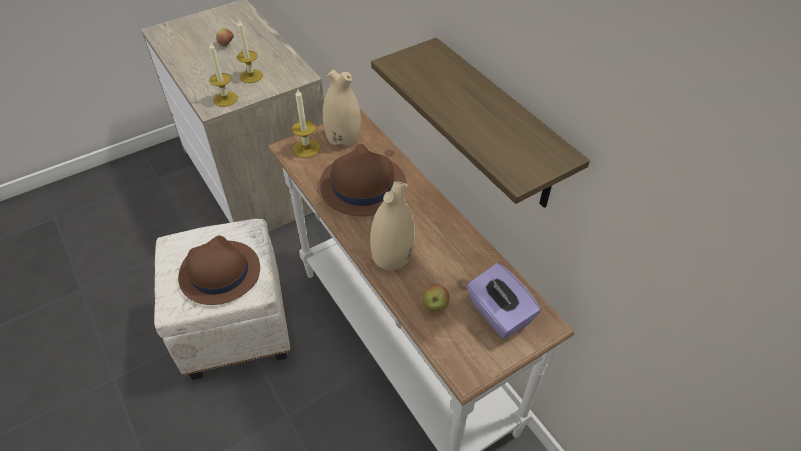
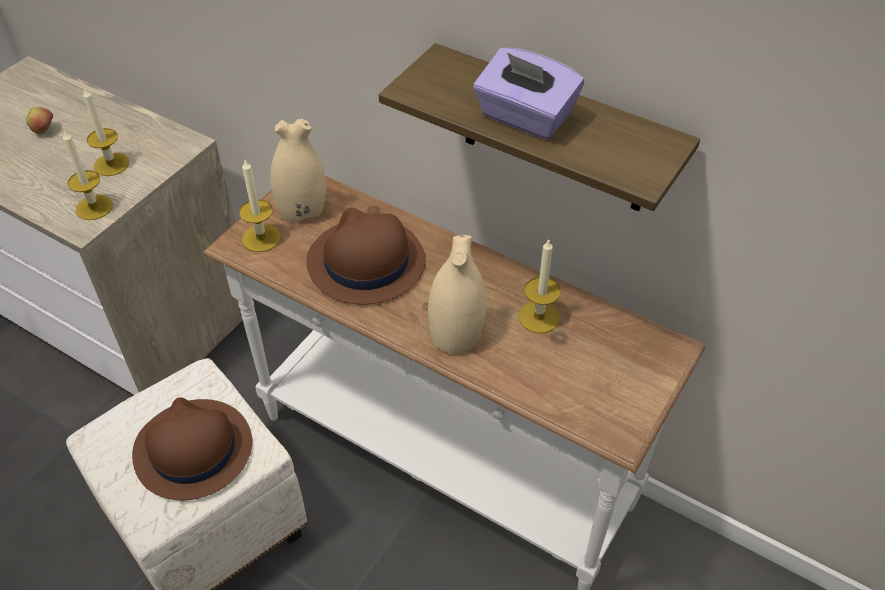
camera: 25 degrees left, 0 degrees up
apple [423,284,449,311] -> none
purple tissue box [466,263,540,338] -> purple tissue box moved to [473,47,584,139]
none -> candle [519,239,561,333]

